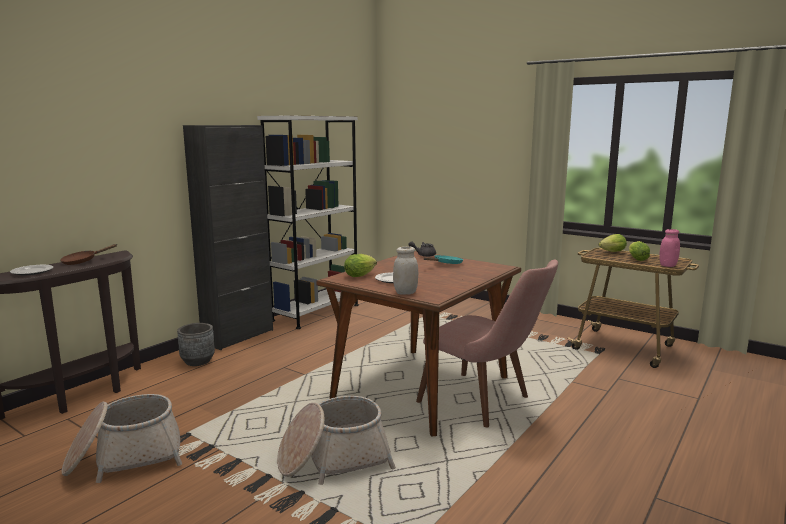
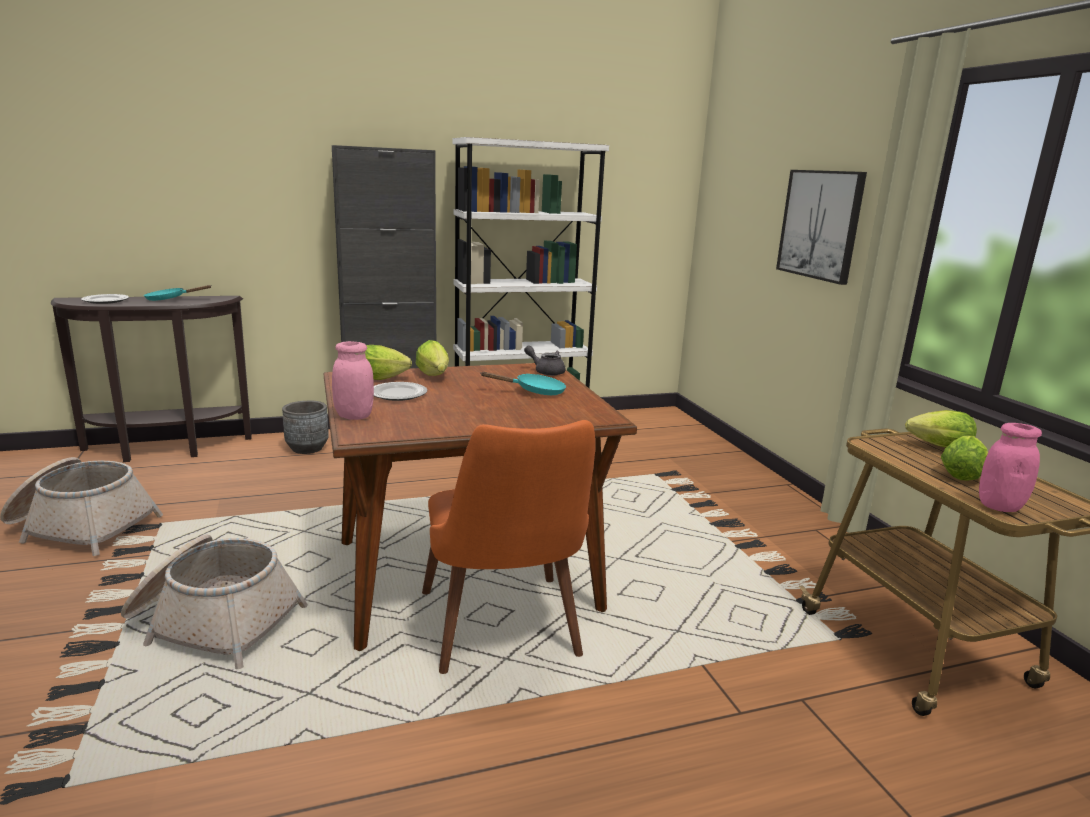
camera: 35 degrees right, 5 degrees up
brown frying pan [60,244,117,265] -> turquoise frying pan [144,285,211,301]
white jar [393,246,418,295] -> pink jar [332,341,374,420]
pink chair [416,260,558,427] -> orange chair [422,420,595,674]
none -> lettuce [416,340,449,376]
none -> picture [776,170,867,285]

